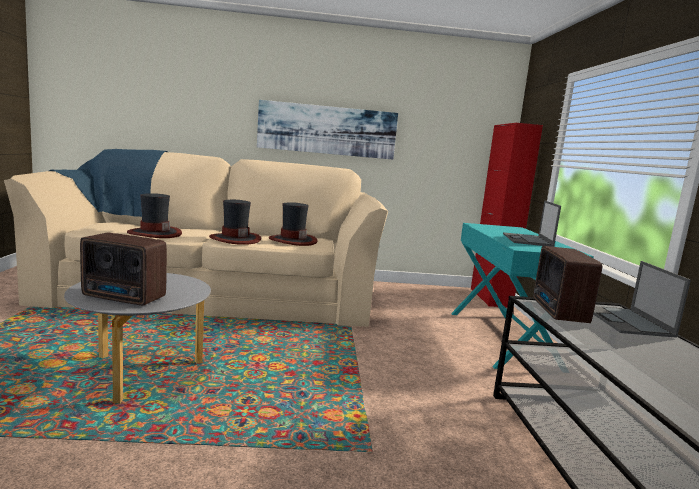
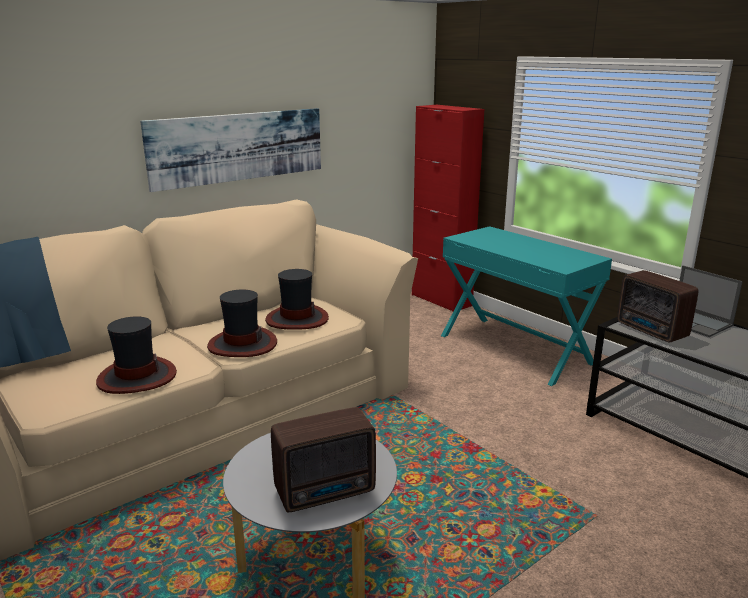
camera: 35 degrees left, 10 degrees up
laptop [503,200,561,247] -> none

